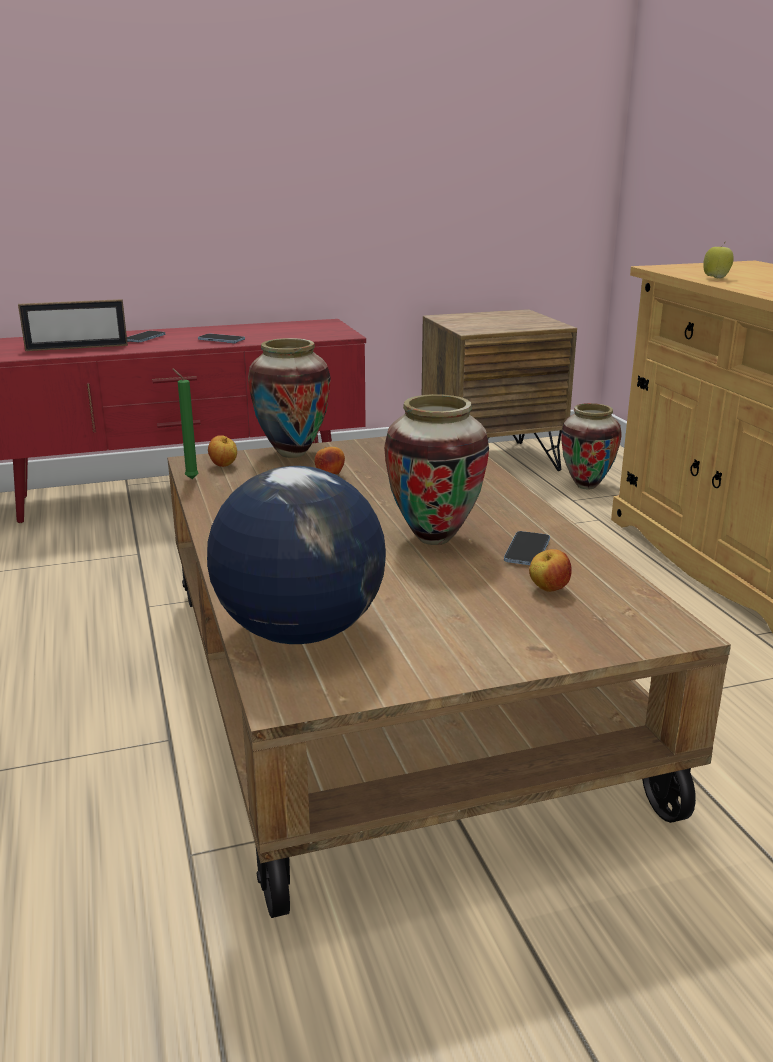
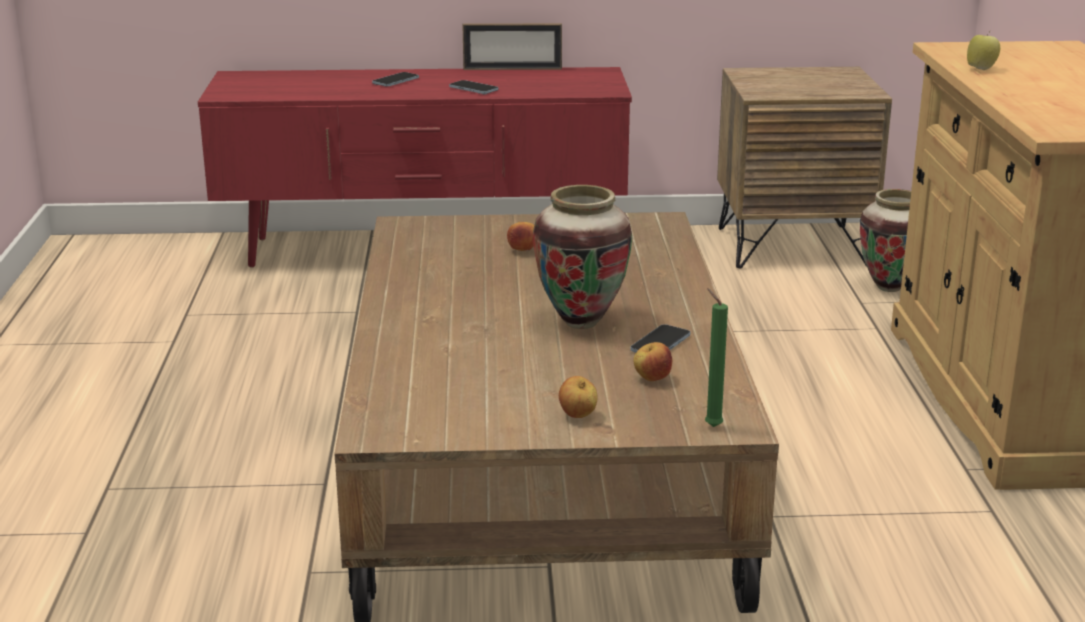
camera: 15 degrees right, 0 degrees up
picture frame [18,299,128,351] -> picture frame moved to [462,23,562,70]
green candle [172,368,199,479] -> green candle moved to [705,288,728,427]
globe [207,466,386,644] -> none
apple [208,435,237,467] -> apple moved to [559,376,598,418]
vase [248,338,331,458] -> none

